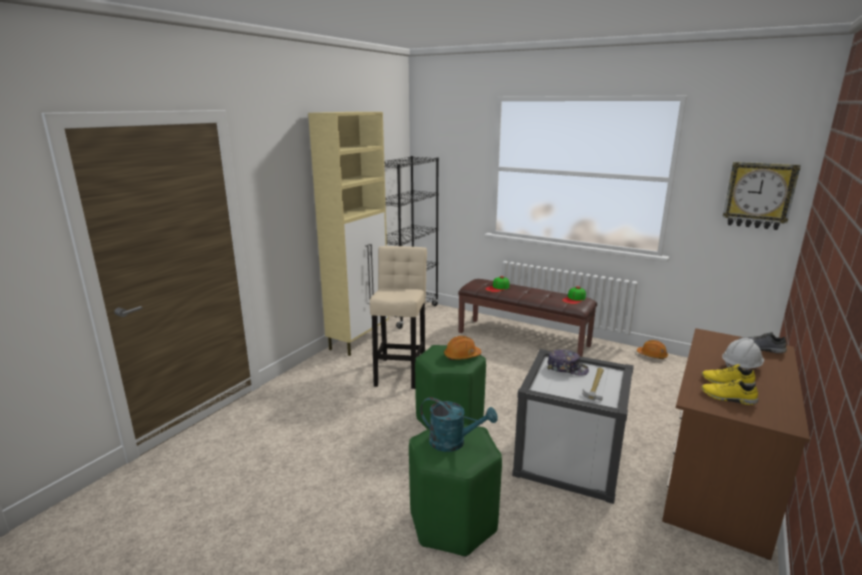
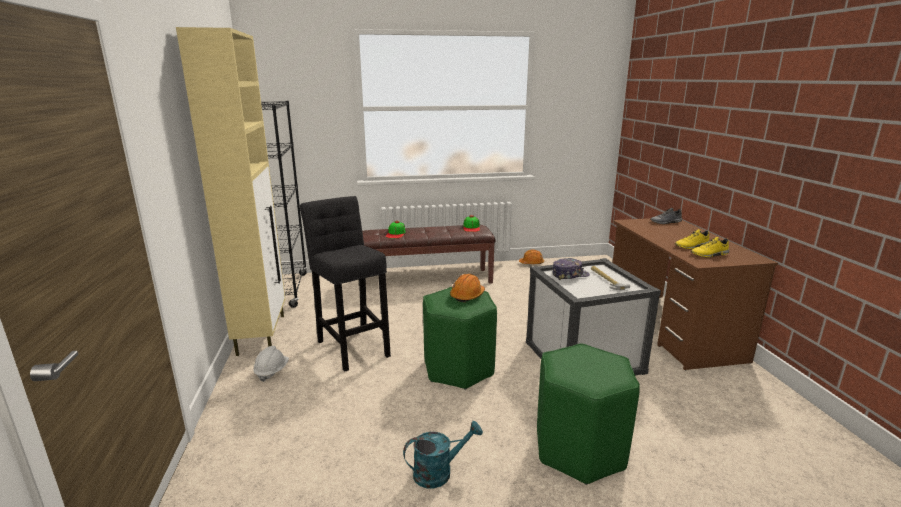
camera: 40 degrees left, 0 degrees up
beige stool [370,246,427,389] -> black stool [300,196,391,372]
turquoise watering can [420,397,497,452] -> turquoise watering can moved to [403,421,483,489]
white hard hat [722,338,764,370] -> white hard hat moved to [253,346,289,382]
wall clock [723,162,801,230] -> none

